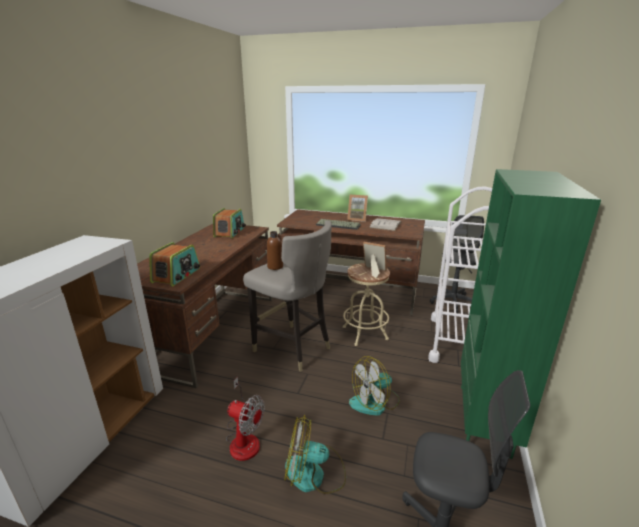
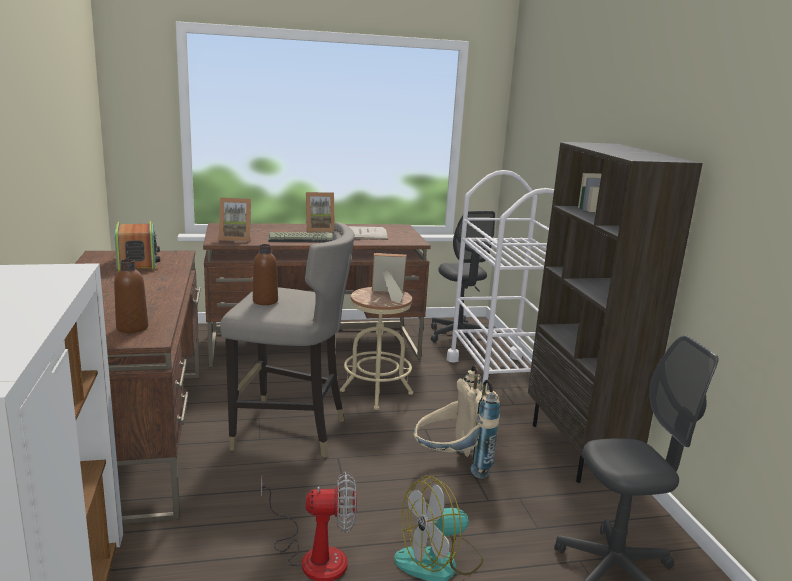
camera: 30 degrees left, 5 degrees down
radio [149,242,200,287] -> brown bottle [114,259,148,333]
fan [349,356,400,415] -> beige backpack [413,365,500,479]
green bookcase [461,169,601,459] -> brown bookcase [528,142,703,483]
none -> picture frame [219,198,251,242]

